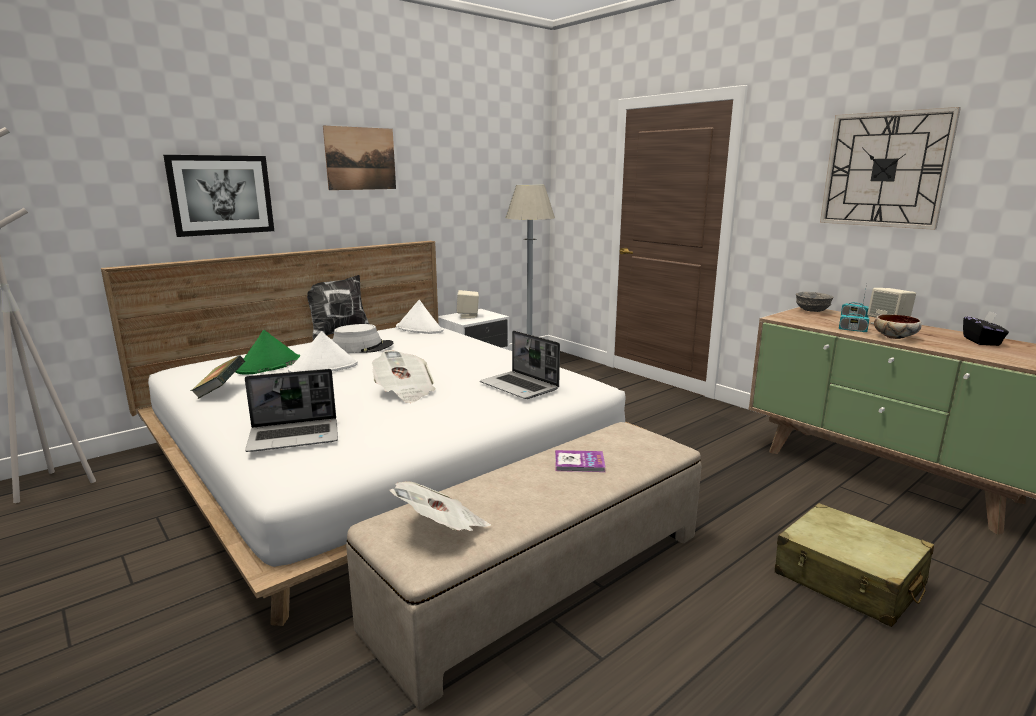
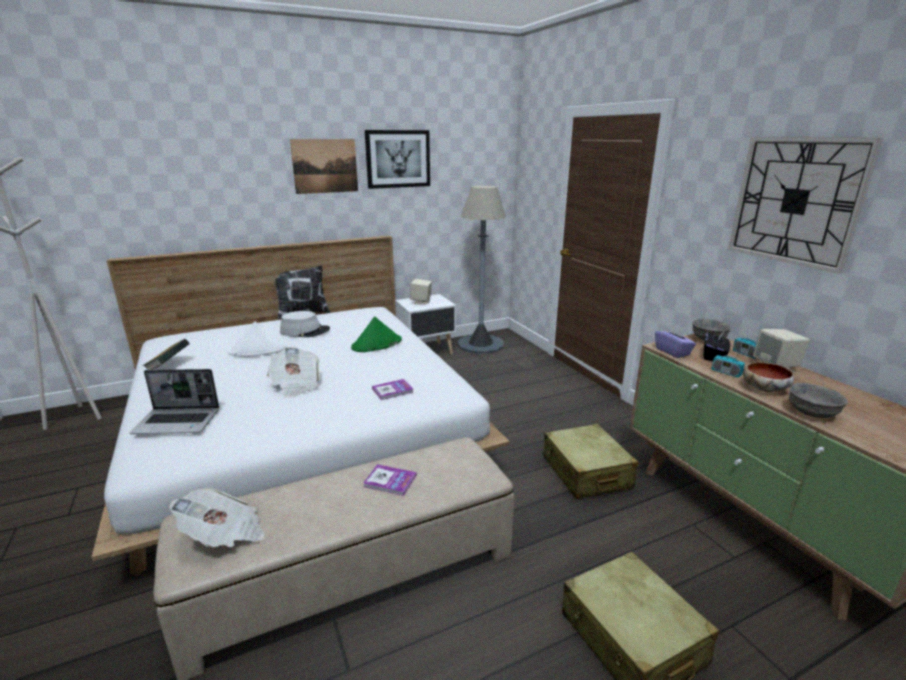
camera: 15 degrees right, 5 degrees up
picture [163,155,274,237] -> picture moved to [365,130,430,189]
green hat [235,330,301,375] -> green hat moved to [351,316,402,352]
white hat [396,300,443,334] -> none
laptop [480,330,560,399] -> book [372,379,413,400]
black tissue box [963,311,1009,346] -> black tissue box moved to [704,329,730,361]
none -> beige suitcase [543,424,638,499]
none -> purple tissue box [655,325,696,358]
none -> grey bowl [789,383,848,418]

